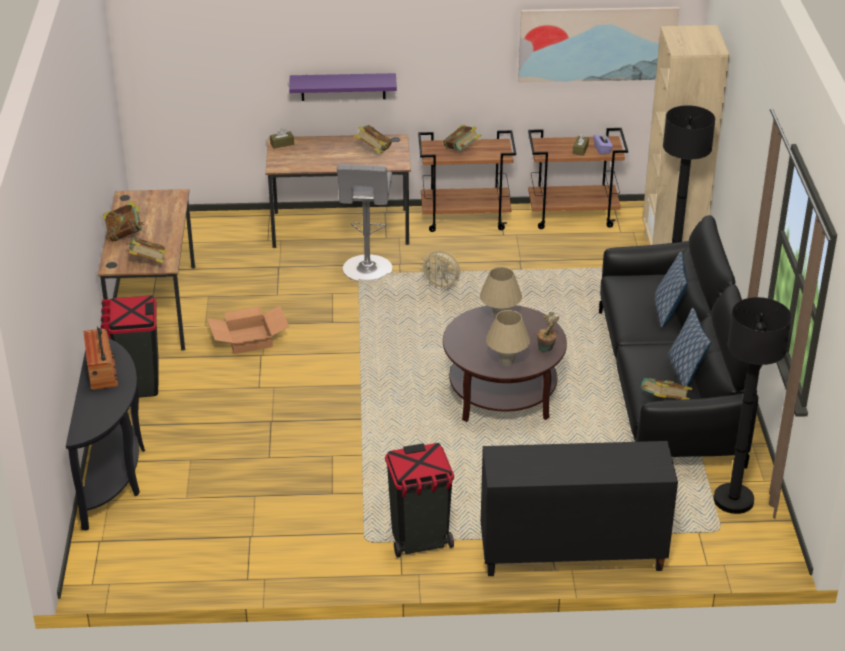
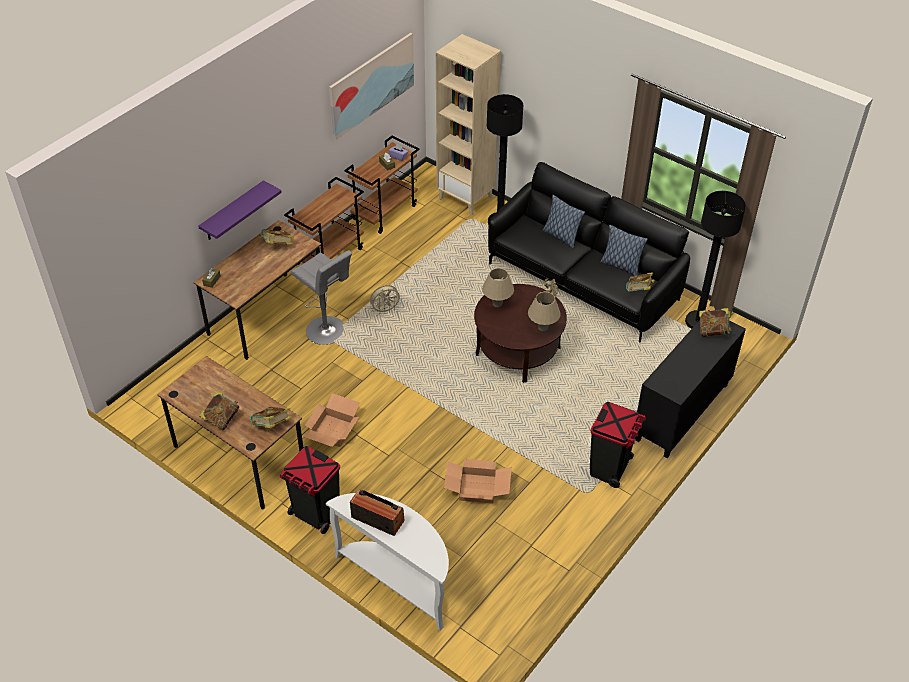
camera: 50 degrees left, 10 degrees up
black console table [66,339,145,531] -> white console table [326,493,449,631]
book [443,125,481,151] -> book moved to [699,308,732,337]
none -> cardboard box [444,459,512,503]

